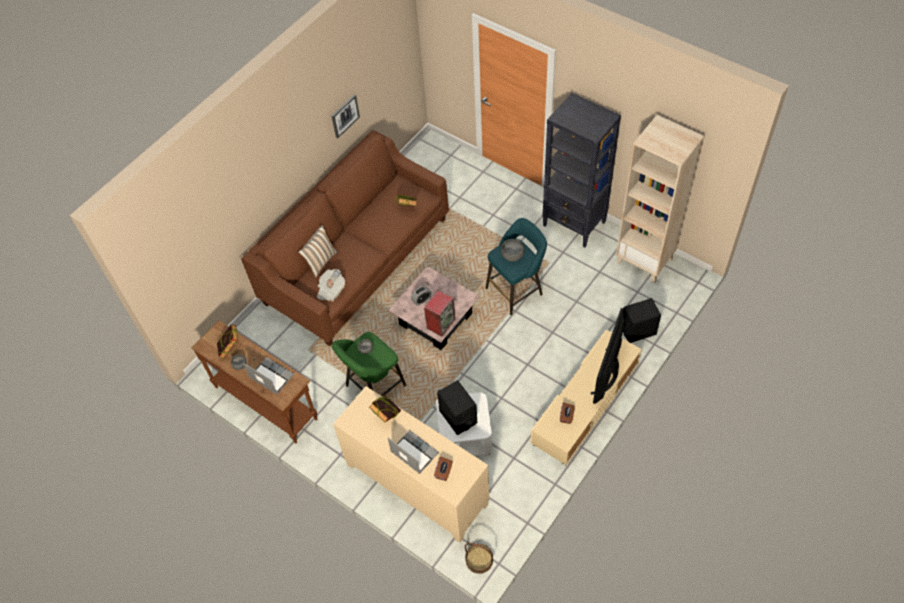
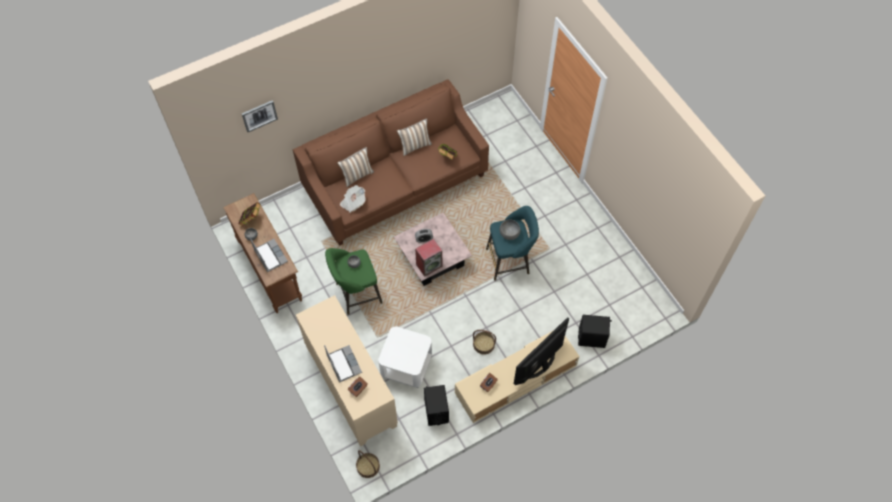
camera: 20 degrees right, 5 degrees up
picture [332,94,360,138] -> picture moved to [242,100,278,132]
book [369,395,401,422] -> none
black speaker [437,380,477,435] -> black speaker moved to [424,385,449,426]
black bookcase [542,93,621,247] -> none
beige bookcase [616,115,704,283] -> none
none -> pillow [397,118,432,156]
none -> basket [473,330,496,355]

